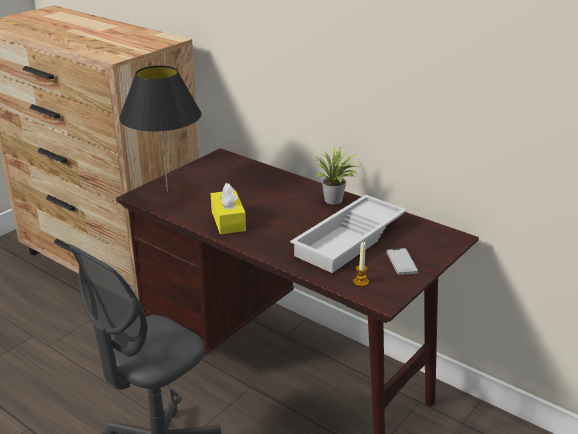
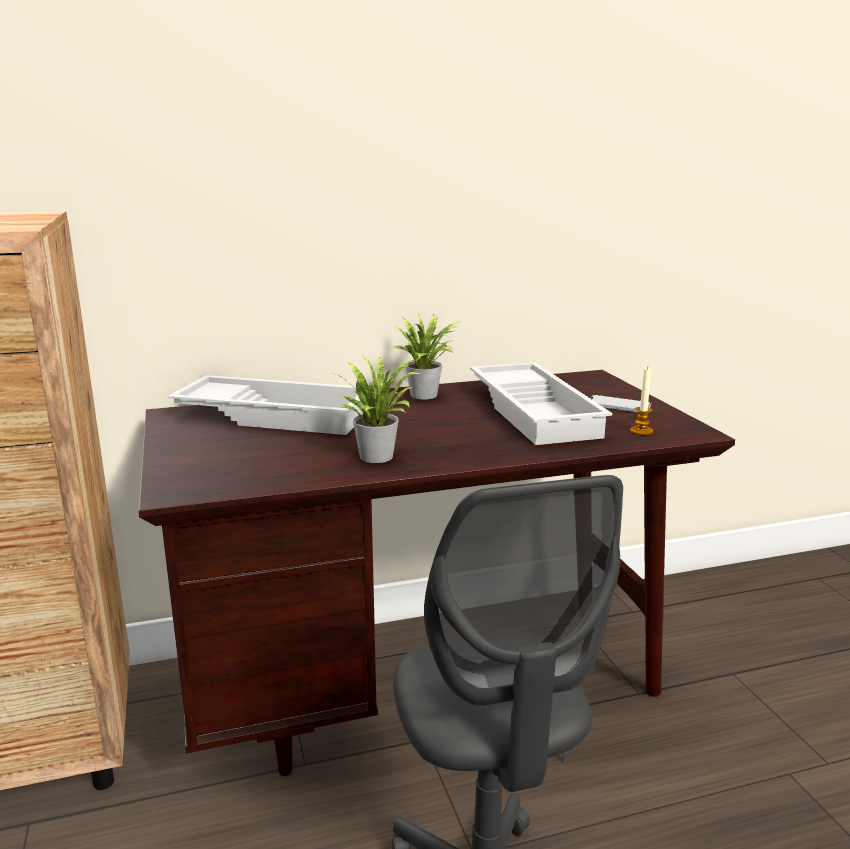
camera: 55 degrees left, 10 degrees down
black table lamp [119,65,202,192] -> none
yellow tissue box [211,183,246,234] -> potted plant [332,357,423,463]
none -> white tray [168,375,363,435]

